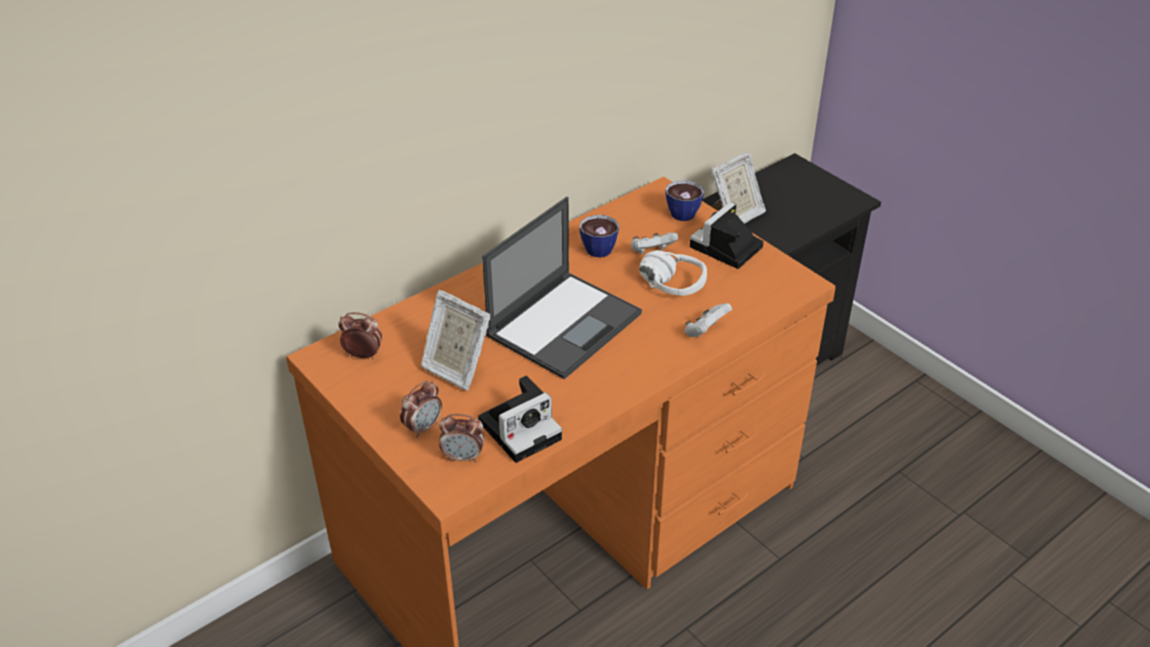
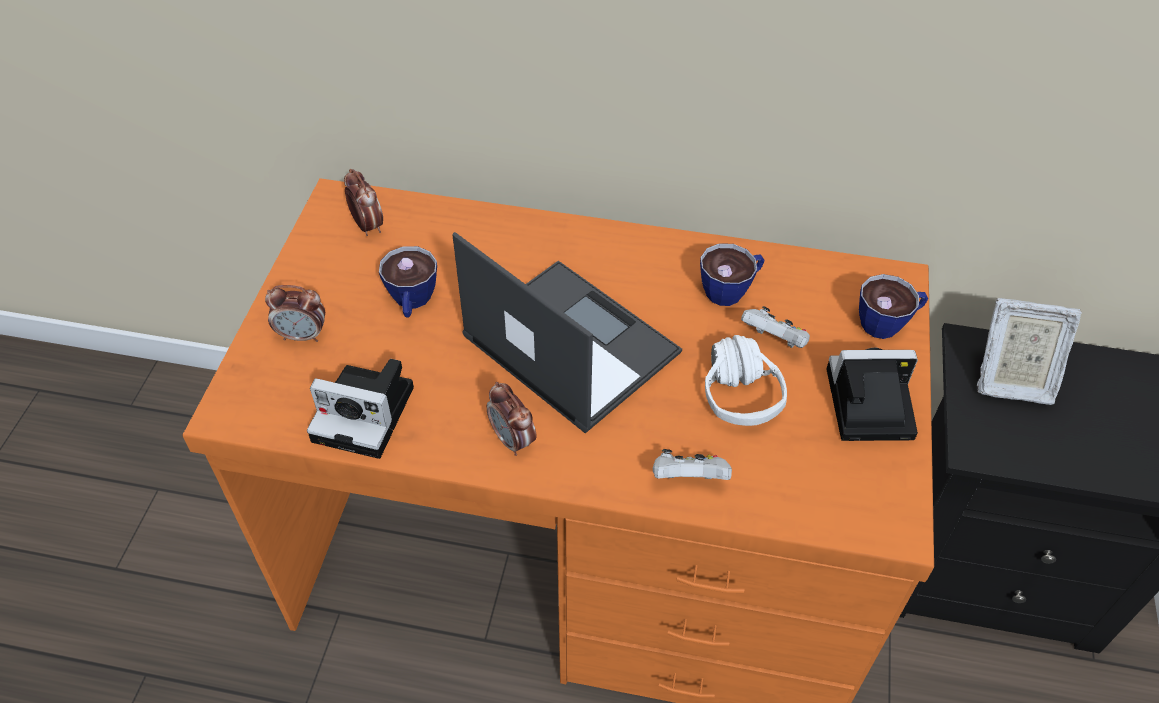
camera: 50 degrees right, 10 degrees up
picture frame [421,290,491,390] -> cup [379,246,437,317]
alarm clock [439,414,484,462] -> alarm clock moved to [487,382,537,456]
laptop [482,197,642,379] -> laptop turned 135 degrees counterclockwise [453,232,682,433]

